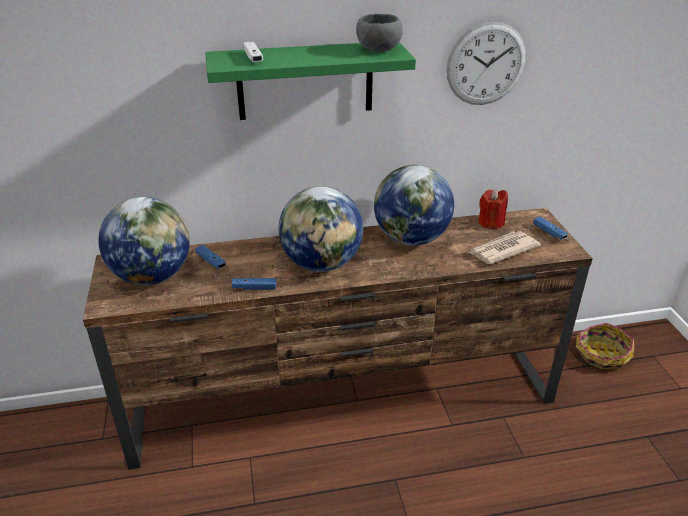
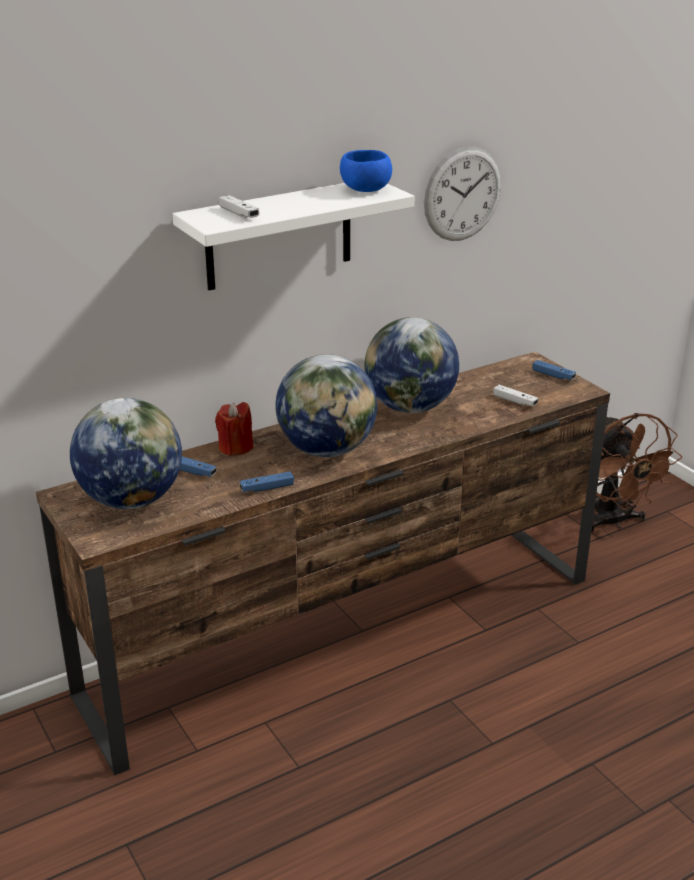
camera: 20 degrees left, 5 degrees down
green shelf [205,42,416,120] -> white shelf [172,183,415,290]
grey bowl [356,14,403,52] -> blue bowl [340,150,392,192]
newspaper [468,231,541,264] -> white game controller [493,385,538,406]
red candle [478,189,508,229] -> red candle moved to [215,402,254,456]
basket [576,323,635,370] -> brown fan [591,413,683,532]

